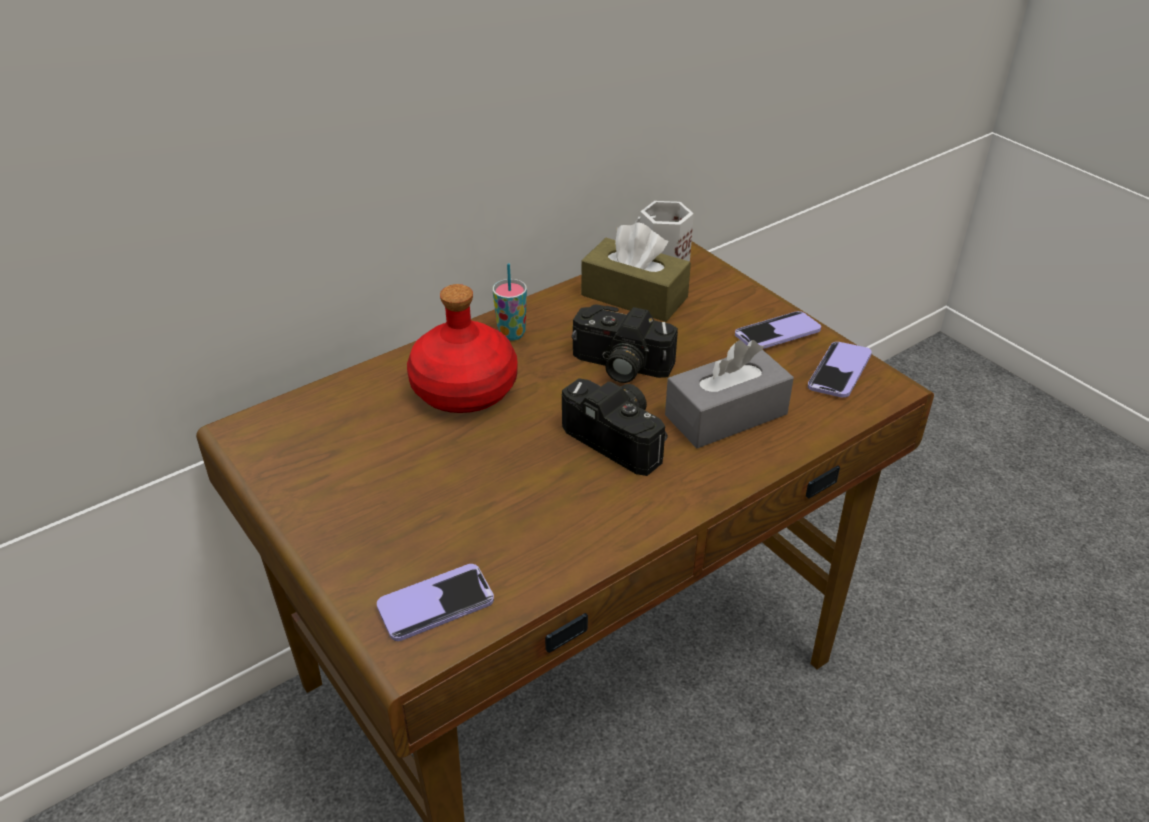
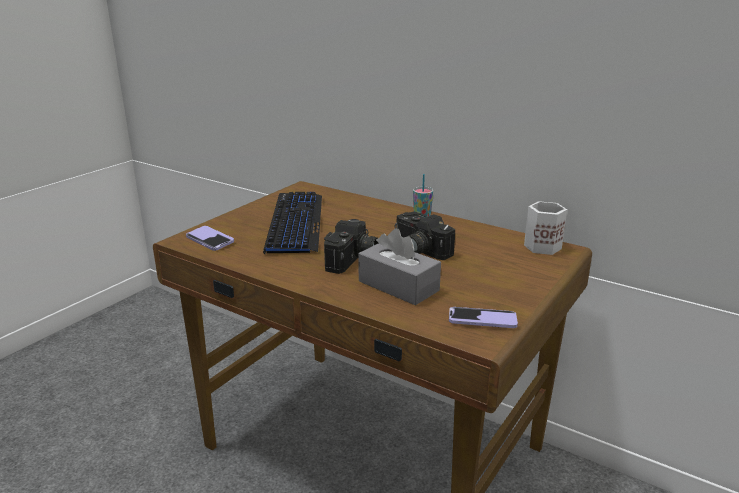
camera: 70 degrees right, 15 degrees down
red bottle [407,284,518,413] -> none
camera [572,304,678,383] -> camera turned 45 degrees counterclockwise [395,212,455,260]
brown tissue box [581,222,691,322] -> none
phone [735,311,821,349] -> none
none -> keyboard [263,192,322,254]

